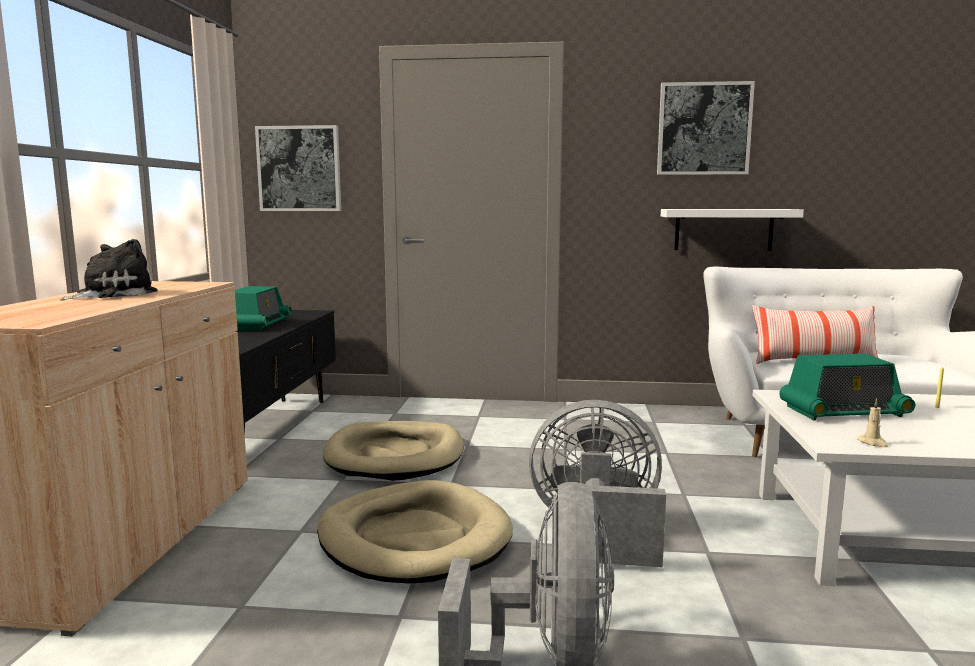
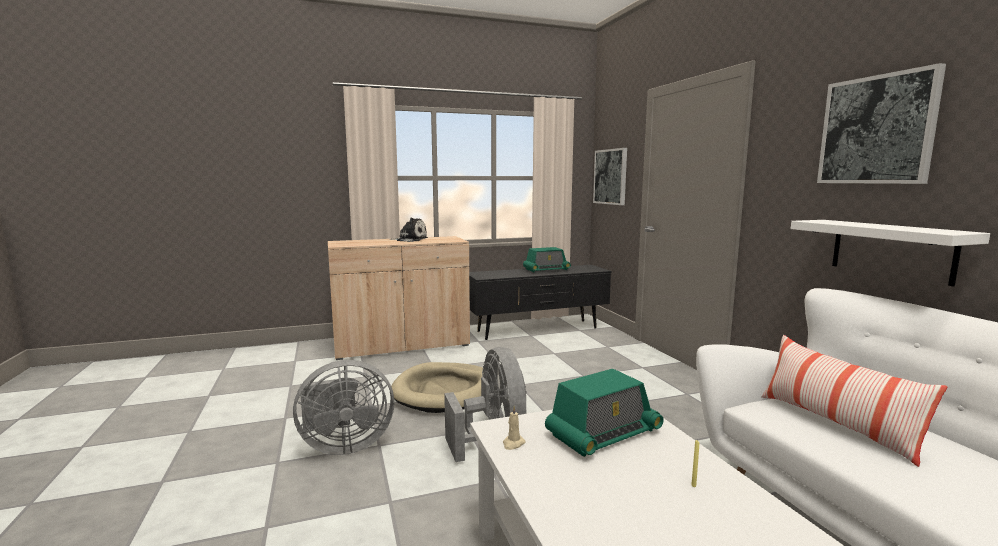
camera: 65 degrees right, 0 degrees up
beige dog bed [323,421,464,481] -> none
radio [779,354,915,420] -> radio turned 90 degrees counterclockwise [545,369,664,457]

